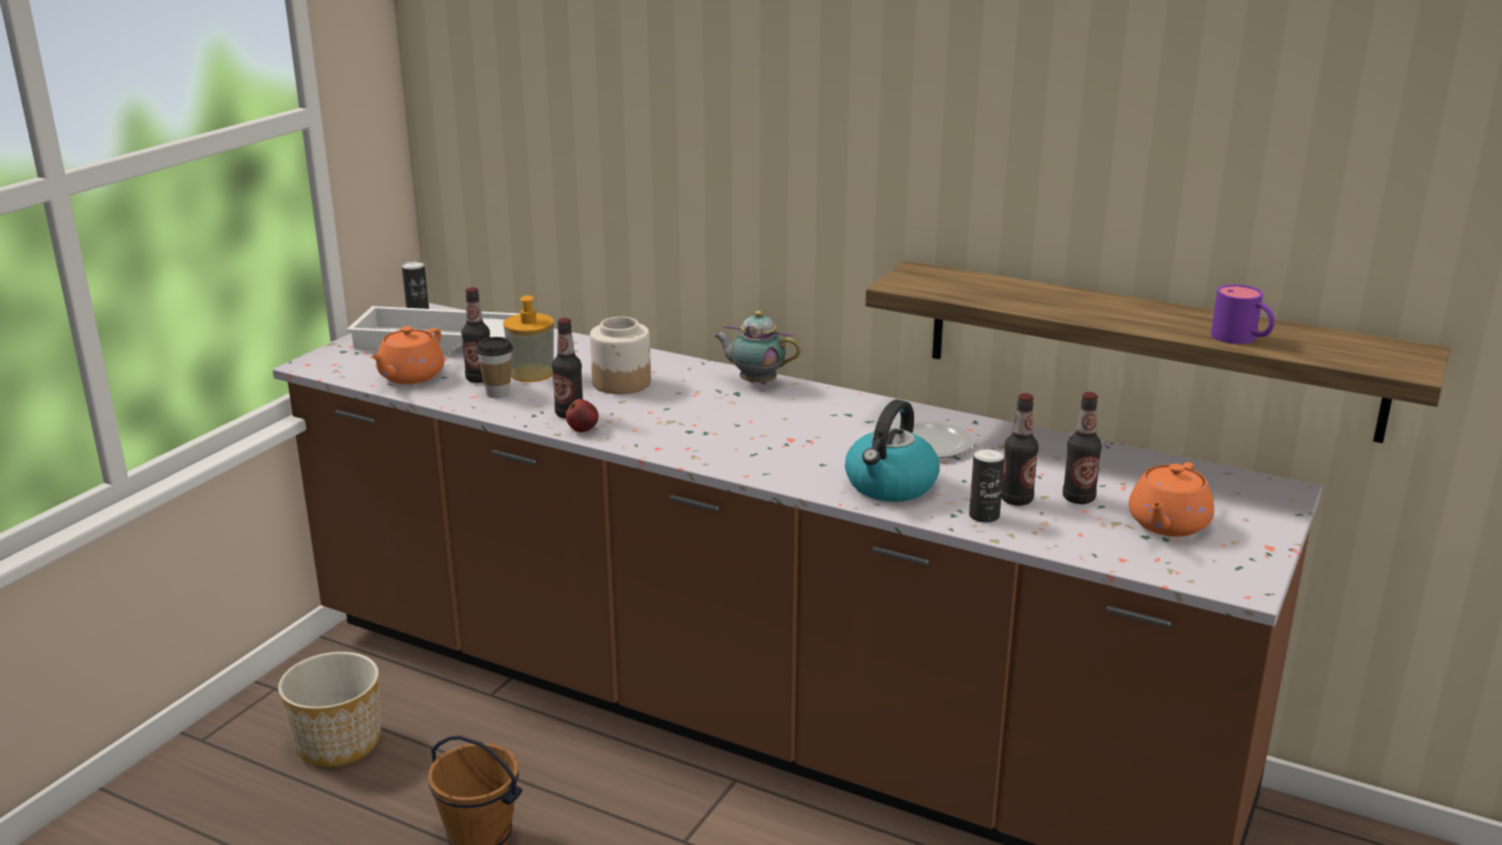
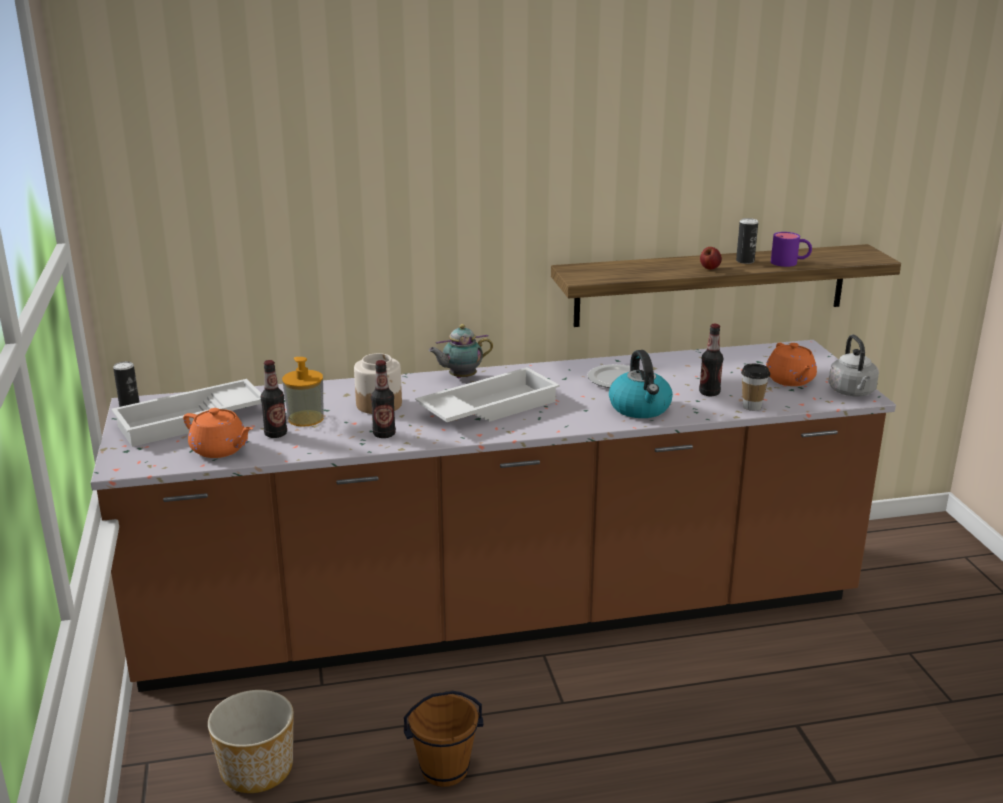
camera: 40 degrees left, 0 degrees up
orange teapot [370,326,444,384] -> orange teapot turned 45 degrees counterclockwise [183,408,253,458]
cup [476,337,513,398] -> cup moved to [741,364,770,411]
apple [566,399,598,432] -> apple moved to [700,247,722,270]
can [969,447,1005,523] -> can moved to [736,218,758,264]
bottle [1063,392,1102,504] -> none
none -> white tray [415,367,560,422]
none -> grey kettle [828,334,879,396]

